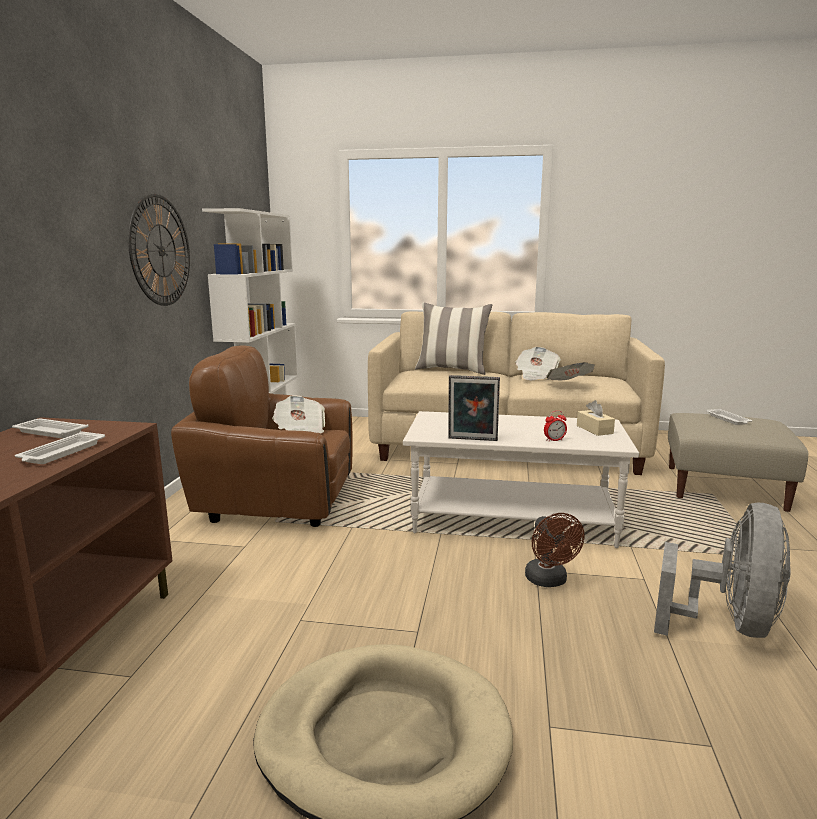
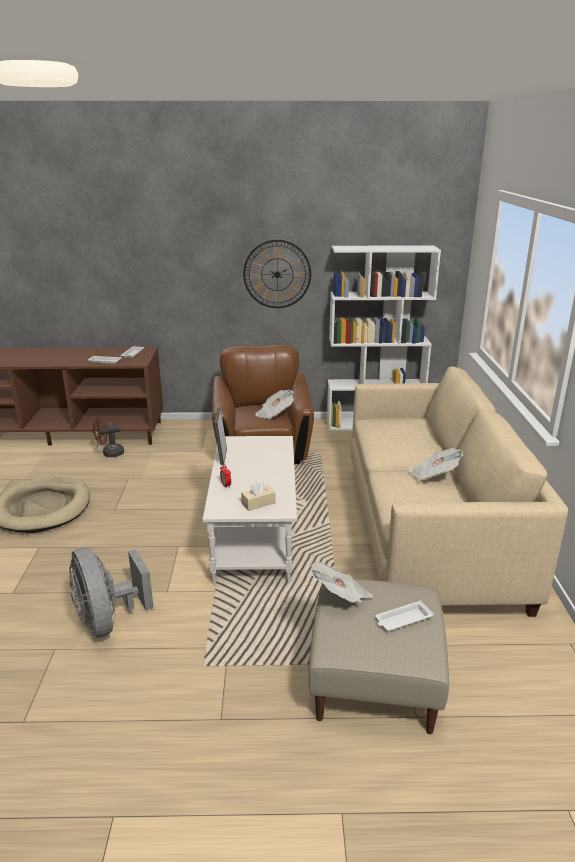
camera: 80 degrees right, 10 degrees up
pillow [415,302,492,375] -> none
brown fan [525,513,585,587] -> brown fan moved to [93,417,124,457]
newspaper [546,362,595,381] -> newspaper moved to [309,562,373,603]
grey fan [654,503,791,638] -> grey fan turned 45 degrees clockwise [69,547,154,638]

